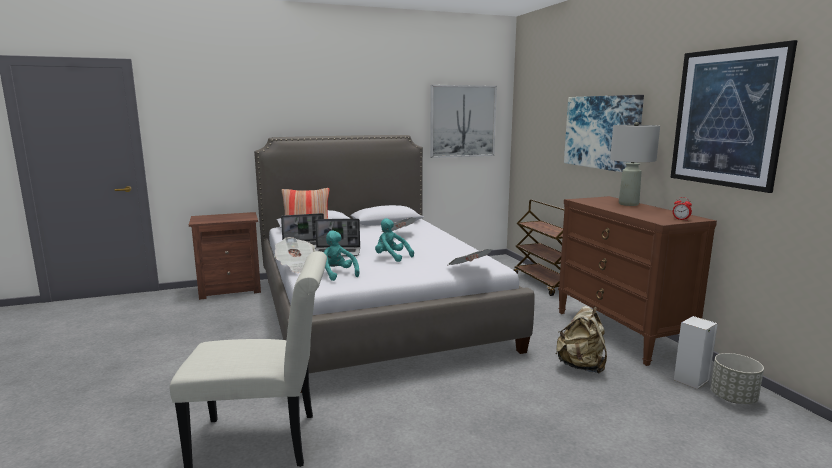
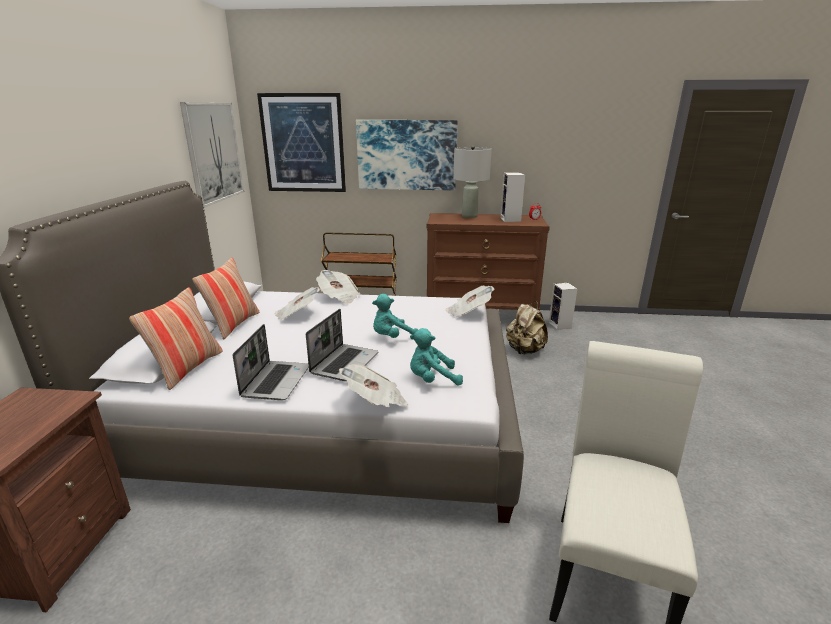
camera: 65 degrees left, 10 degrees up
picture [670,40,798,193] -> picture moved to [257,93,346,192]
grey planter [711,353,764,404] -> none
none -> pillow [192,258,259,339]
none -> newspaper [316,270,360,304]
none -> speaker [500,173,525,222]

